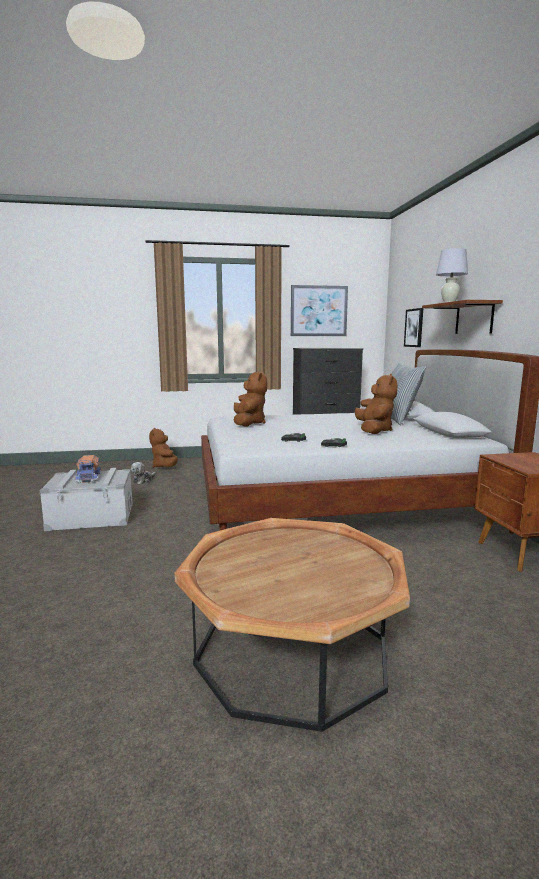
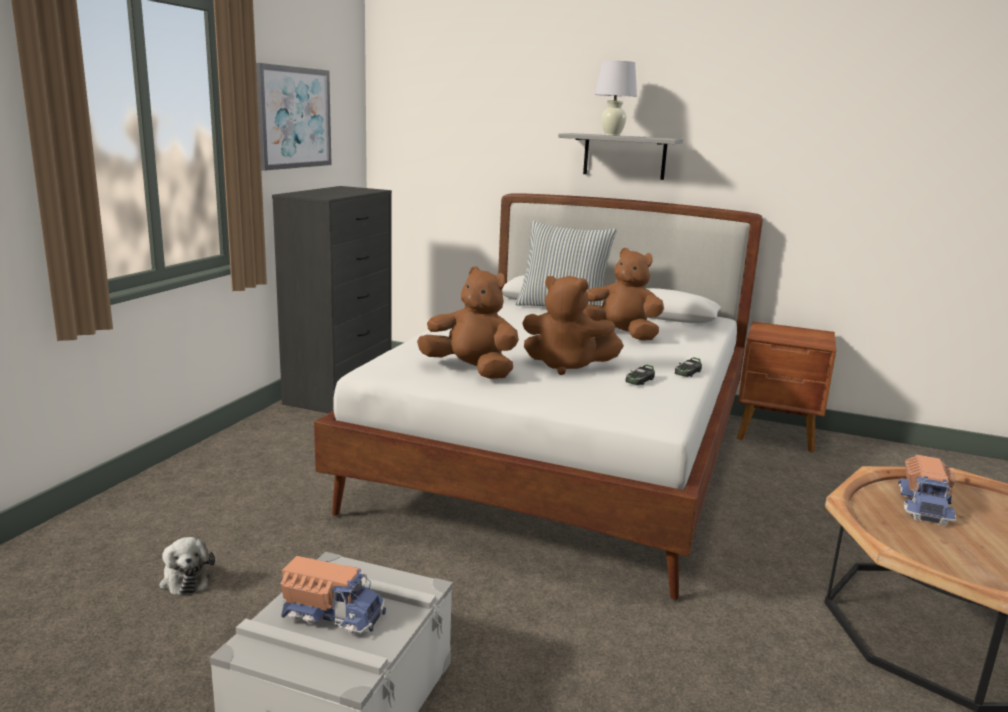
camera: 60 degrees left, 5 degrees up
brown plush toy [149,428,178,468] -> brown plush toy moved to [522,276,624,375]
picture [404,308,423,347] -> none
brown shelf [422,300,503,334] -> grey shelf [558,133,683,180]
none -> toy truck [898,455,956,526]

